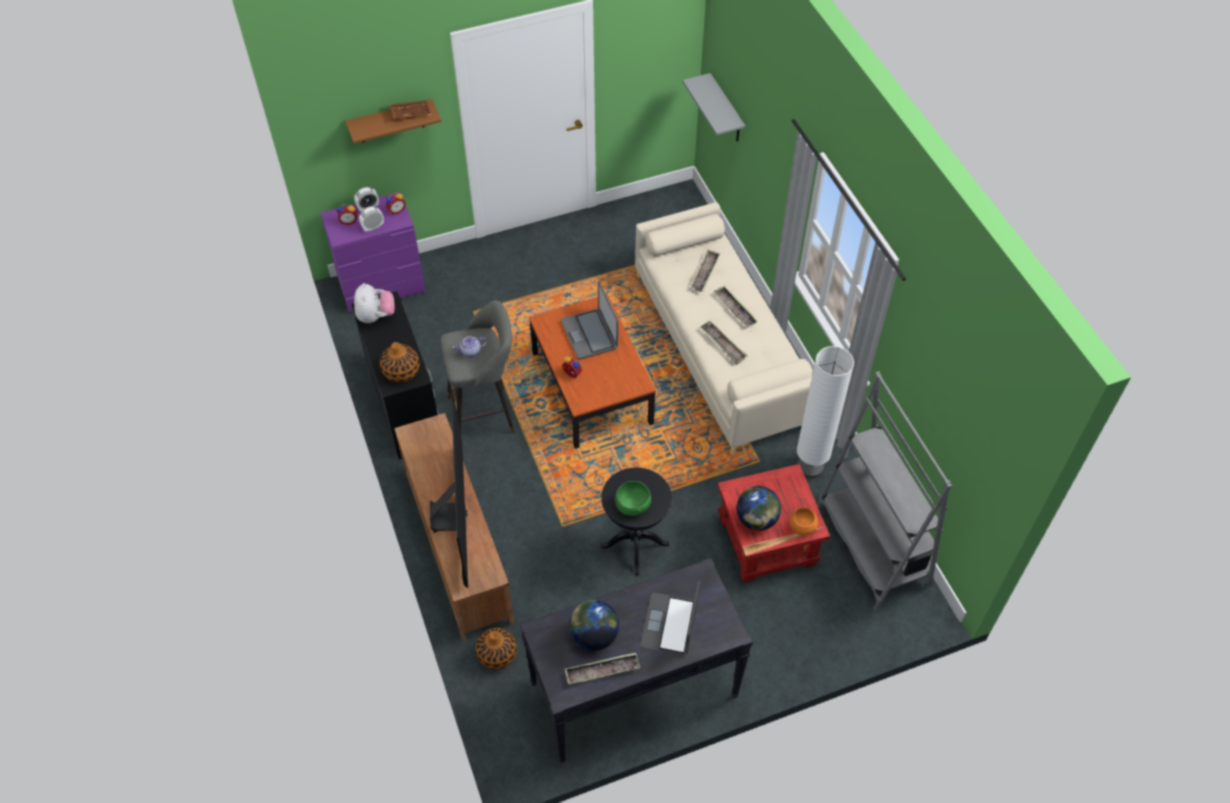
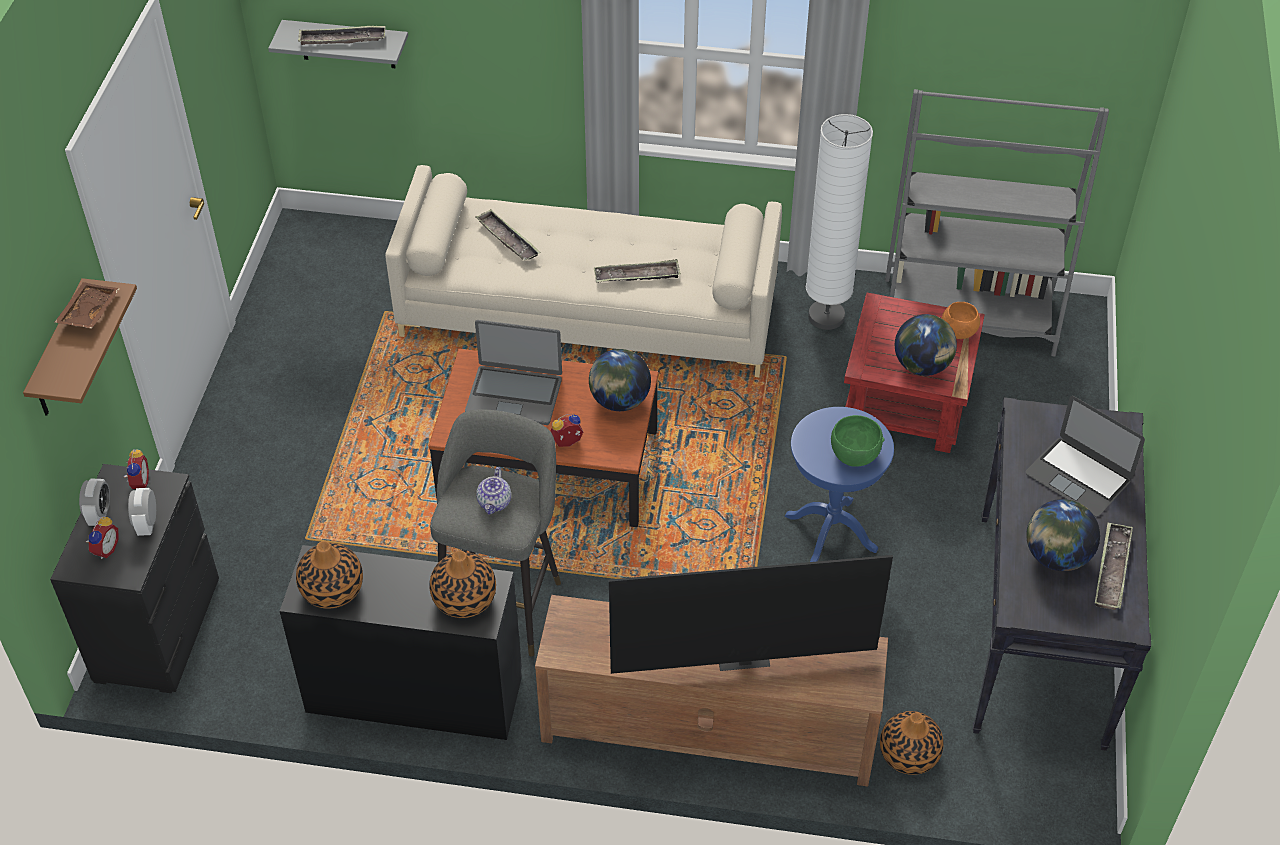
camera: 60 degrees left, 5 degrees down
purple dresser [321,192,426,312] -> black dresser [50,464,219,693]
plush toy [354,283,395,323] -> vase [296,541,363,609]
television [430,389,468,588] -> television turned 150 degrees clockwise [609,555,893,674]
black side table [601,468,672,576] -> blue side table [785,407,894,562]
tray [714,286,758,326] -> tray moved to [298,26,386,45]
none -> globe [589,349,651,411]

